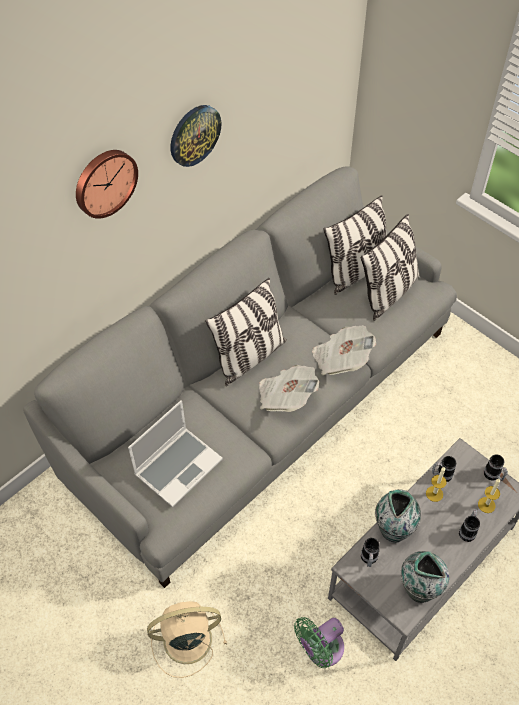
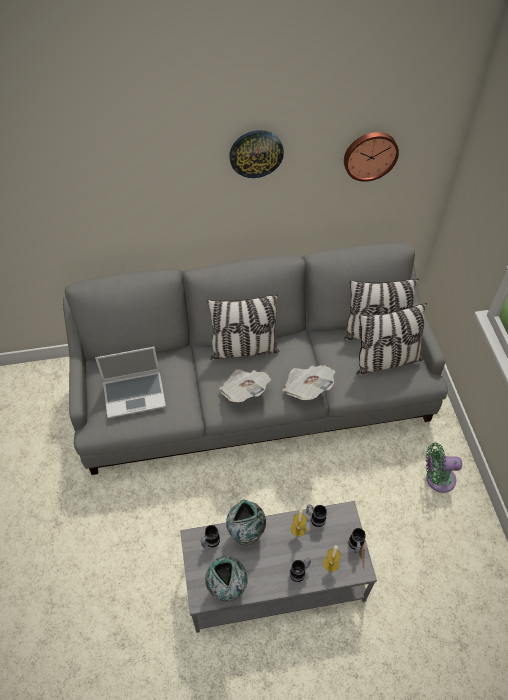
camera: 35 degrees right, 0 degrees up
wall clock [76,150,138,219] -> wall clock moved to [344,132,399,182]
beige fan [147,601,227,678] -> none
green fan [294,617,344,668] -> green fan moved to [426,443,462,493]

